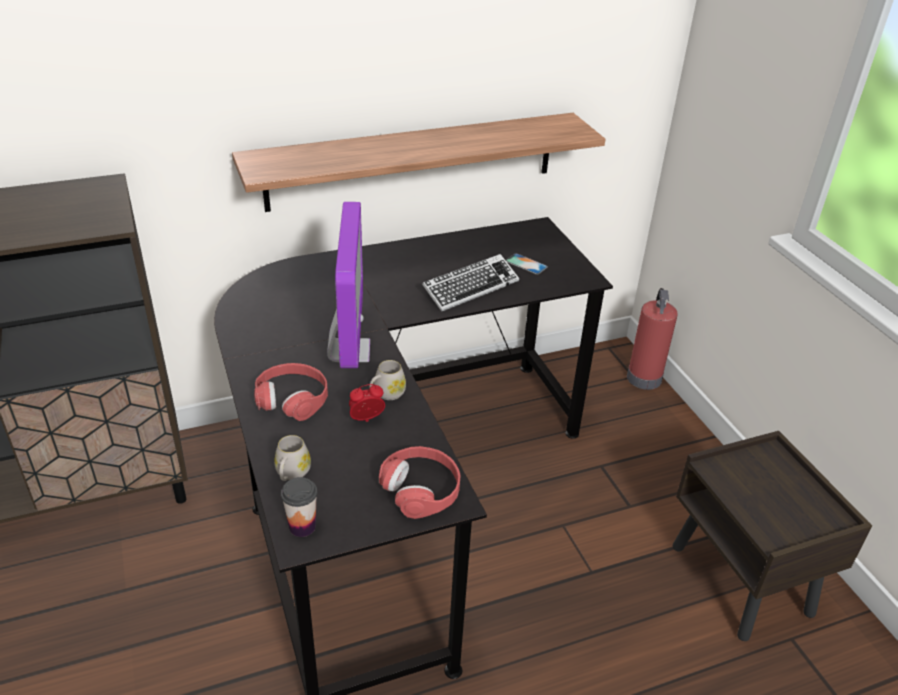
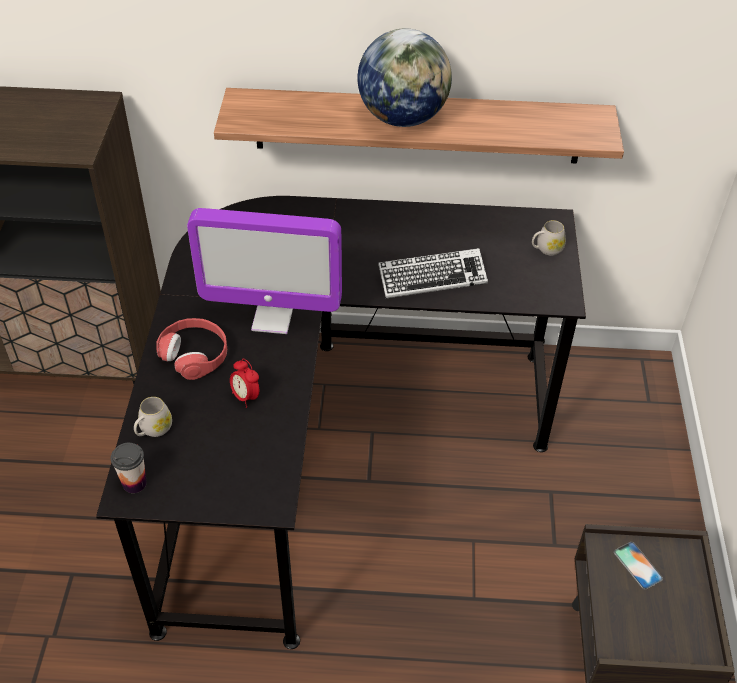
camera: 25 degrees right, 10 degrees up
monitor [327,202,370,368] -> monitor turned 75 degrees clockwise [187,208,342,334]
alarm clock [349,384,385,422] -> alarm clock turned 135 degrees counterclockwise [230,359,259,408]
white mug [369,360,406,400] -> white mug moved to [532,220,566,255]
red headphones [379,446,461,519] -> none
phone [506,253,548,275] -> phone moved to [614,542,663,590]
fire extinguisher [627,288,678,390] -> none
none -> globe [357,28,452,127]

